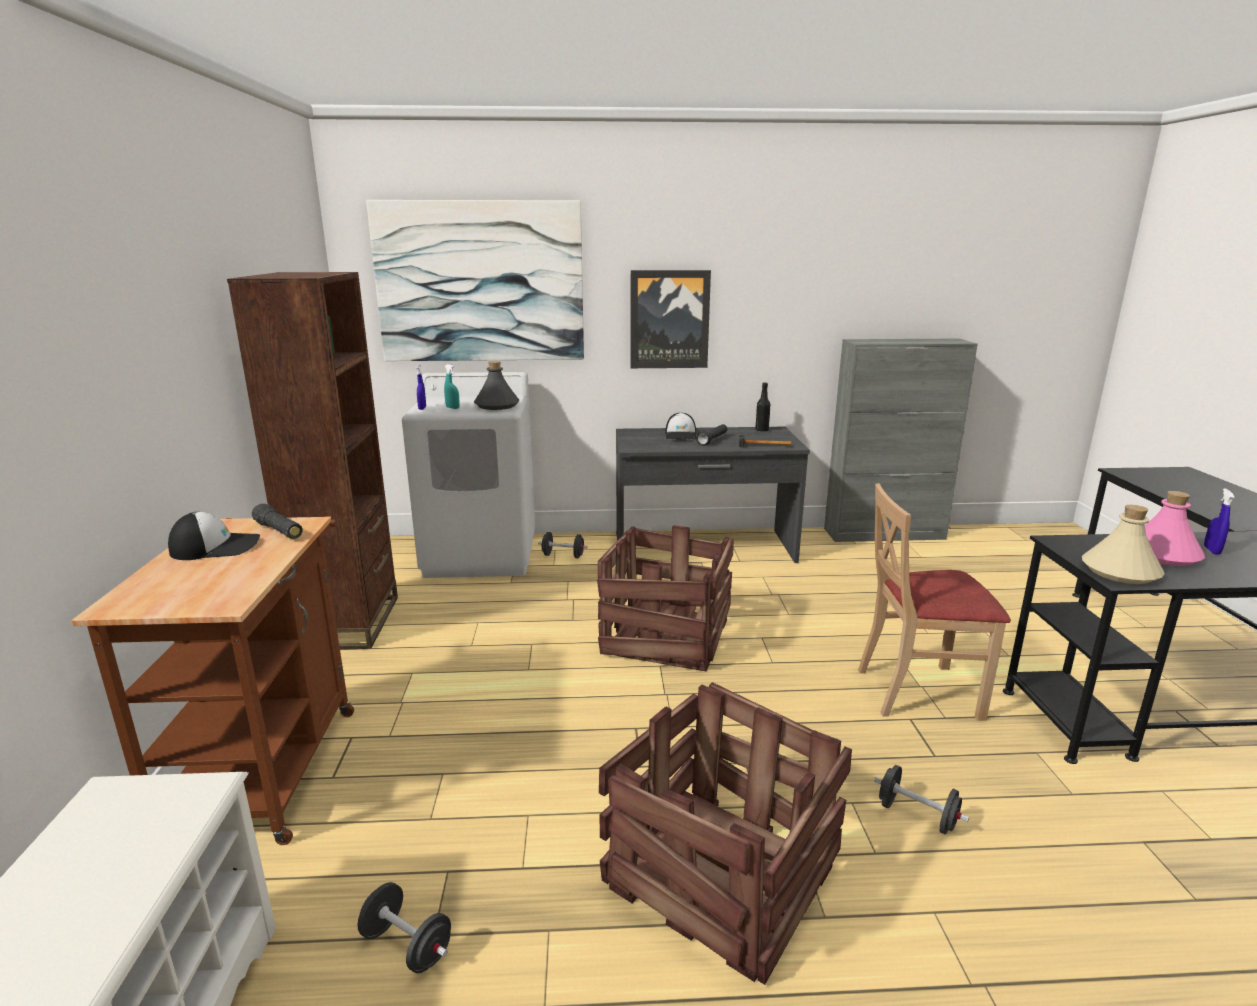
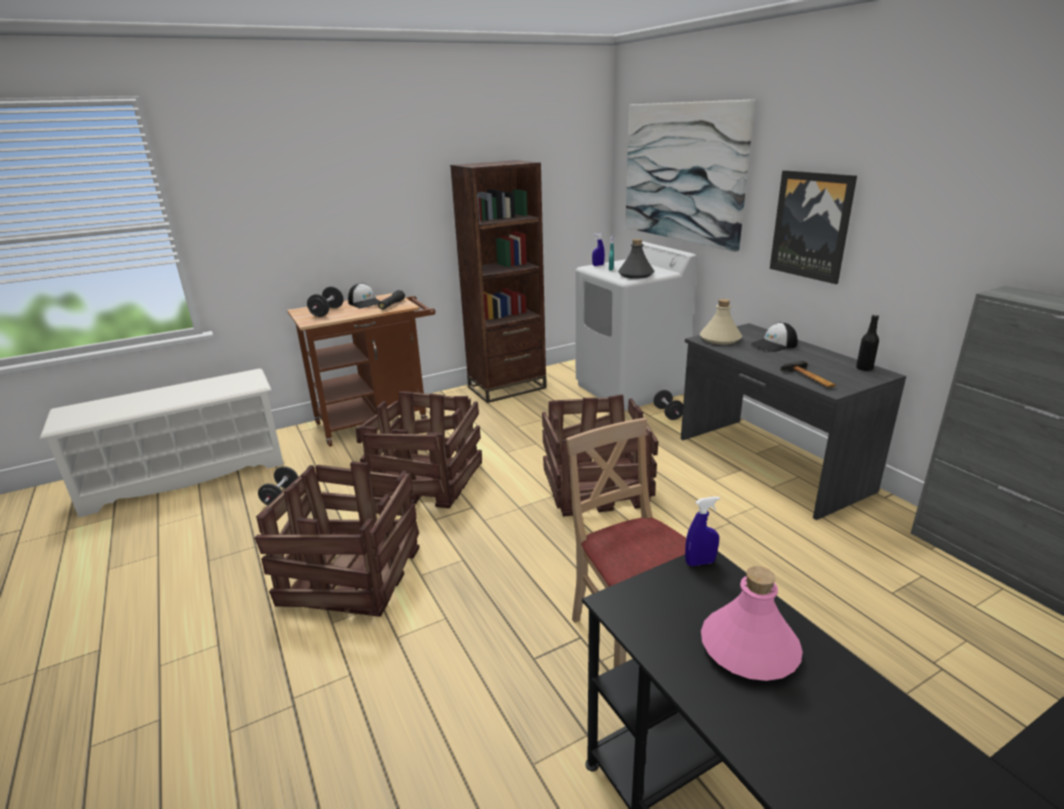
camera: 65 degrees right, 5 degrees up
black flashlight [696,424,727,446] -> none
black dumbbell [874,765,969,834] -> black dumbbell moved to [307,286,344,317]
beige bottle [1082,505,1165,584] -> beige bottle moved to [700,299,742,345]
blue spray bottle [1204,488,1235,555] -> blue spray bottle moved to [685,496,720,566]
none -> crate [356,391,482,509]

